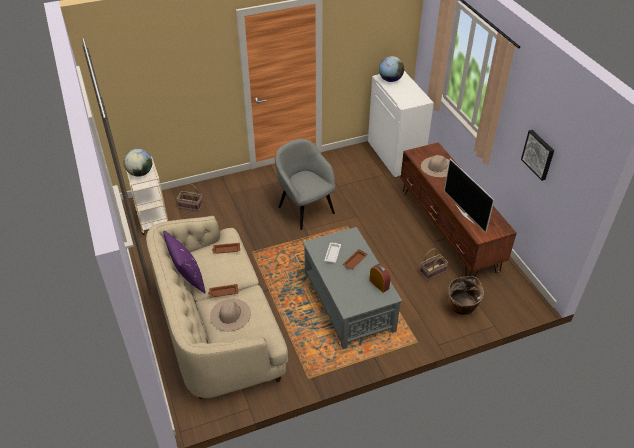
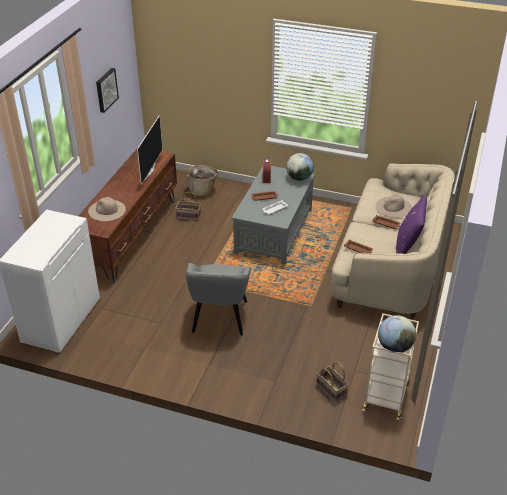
camera: 140 degrees left, 5 degrees down
globe [379,56,404,82] -> globe moved to [286,153,314,181]

